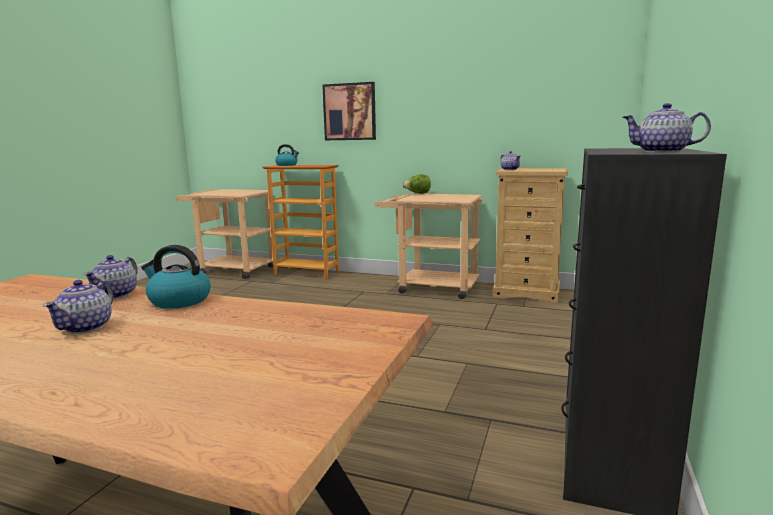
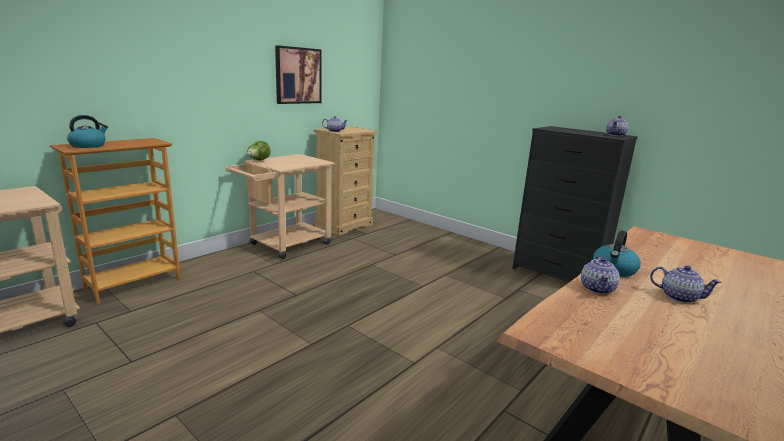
camera: 70 degrees left, 5 degrees up
teapot [83,255,138,299] -> teapot turned 75 degrees clockwise [581,256,620,294]
picture [322,82,376,140] -> picture moved to [275,45,322,104]

